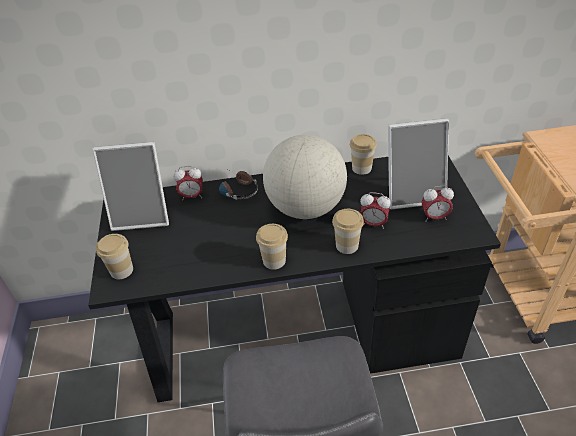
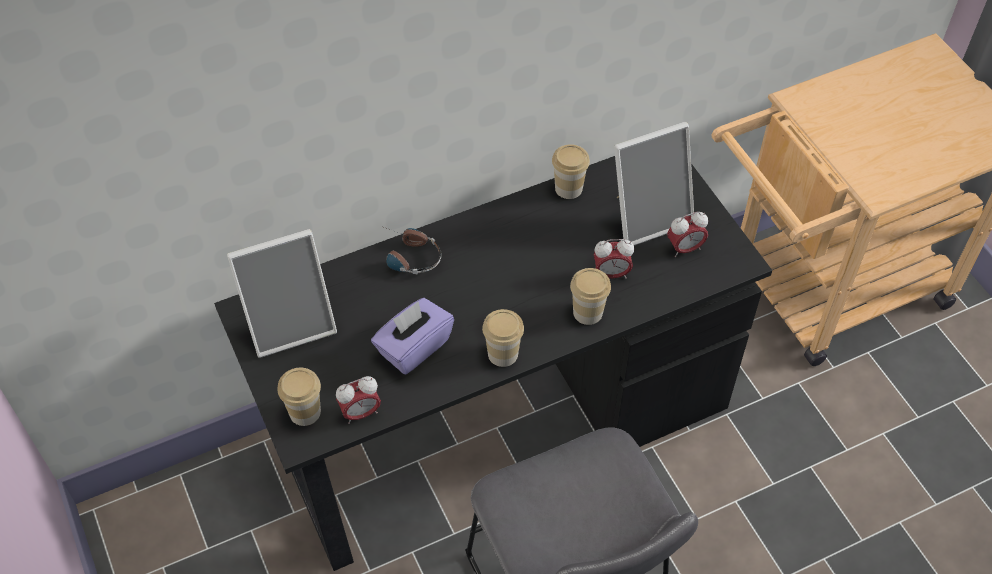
camera: 20 degrees left, 10 degrees up
alarm clock [173,166,203,199] -> alarm clock moved to [336,376,381,424]
globe [263,135,347,219] -> none
none -> purple tissue box [371,298,454,374]

